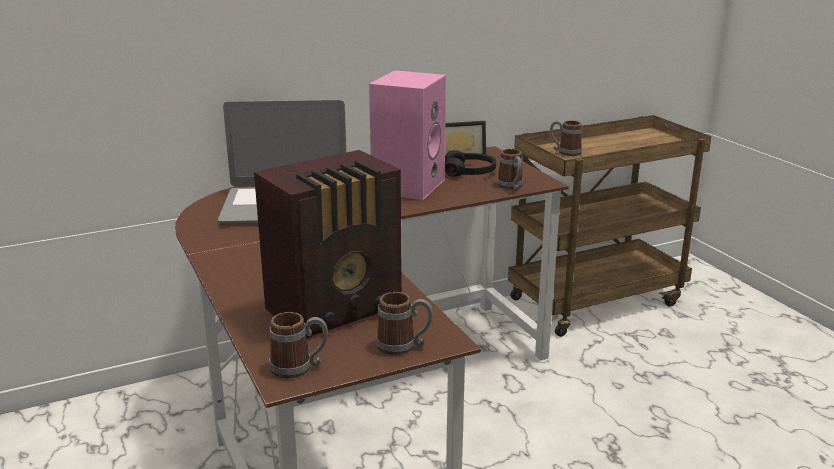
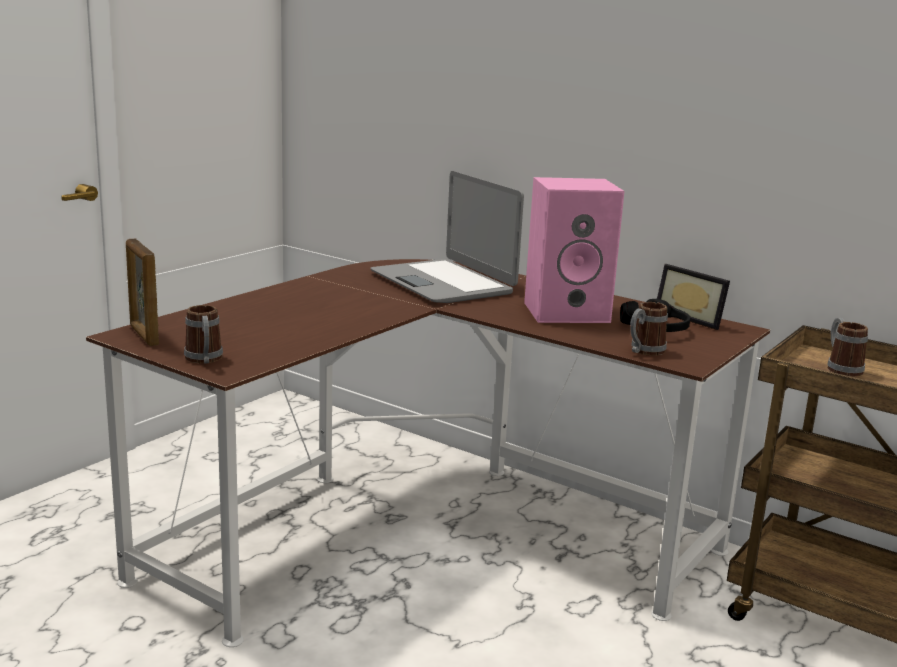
camera: 60 degrees right, 5 degrees down
radio [254,150,402,339] -> none
mug [269,312,328,379] -> picture frame [126,239,159,346]

